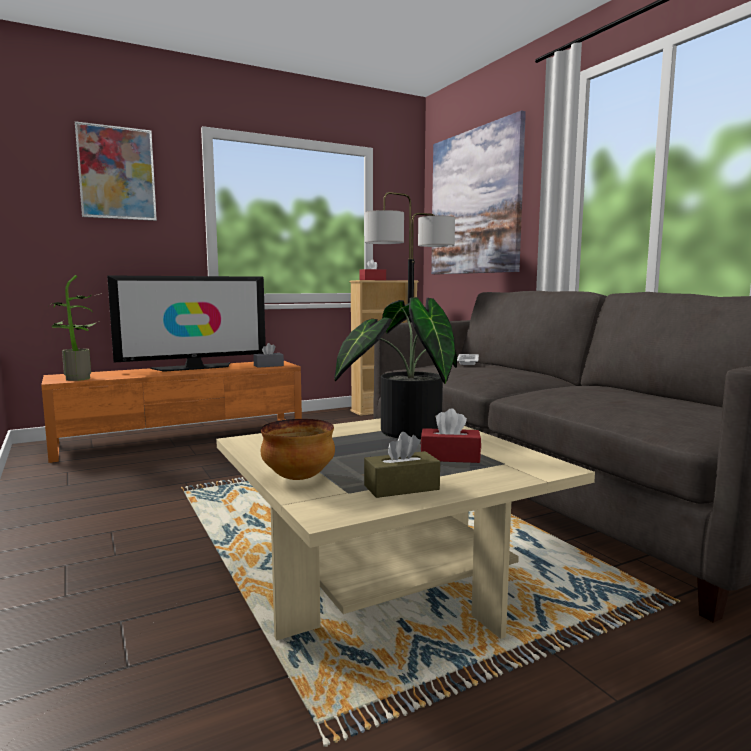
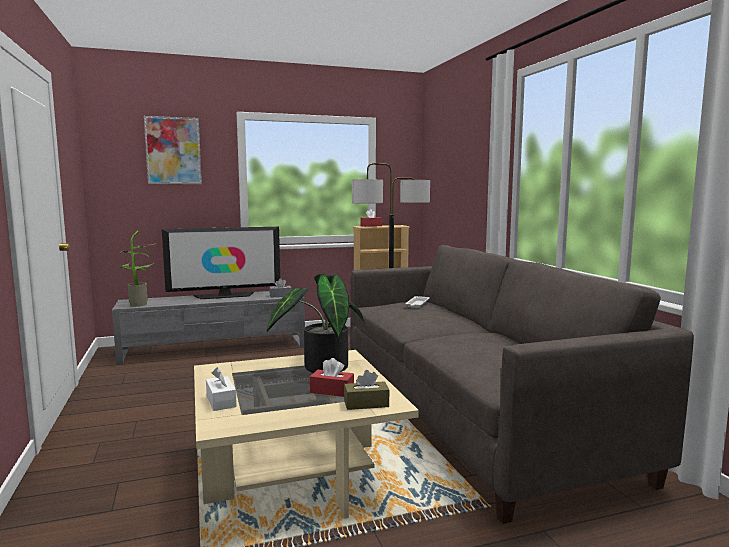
camera: 10 degrees right, 0 degrees up
orange tv stand [41,361,302,463] -> grey tv stand [112,291,305,365]
bowl [261,419,335,480] -> white tissue box [206,367,237,411]
brown tissue box [364,432,440,498] -> brown tissue box moved to [344,370,390,410]
picture [431,111,526,274] -> none

